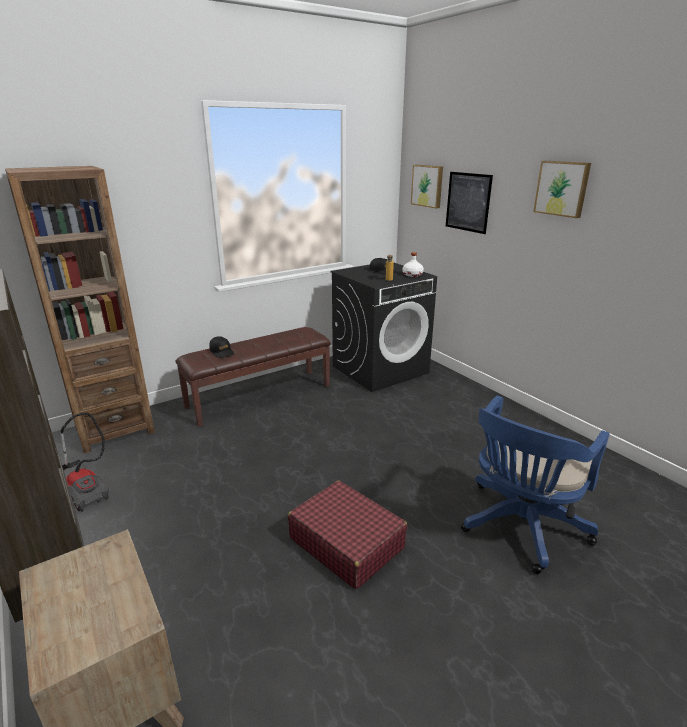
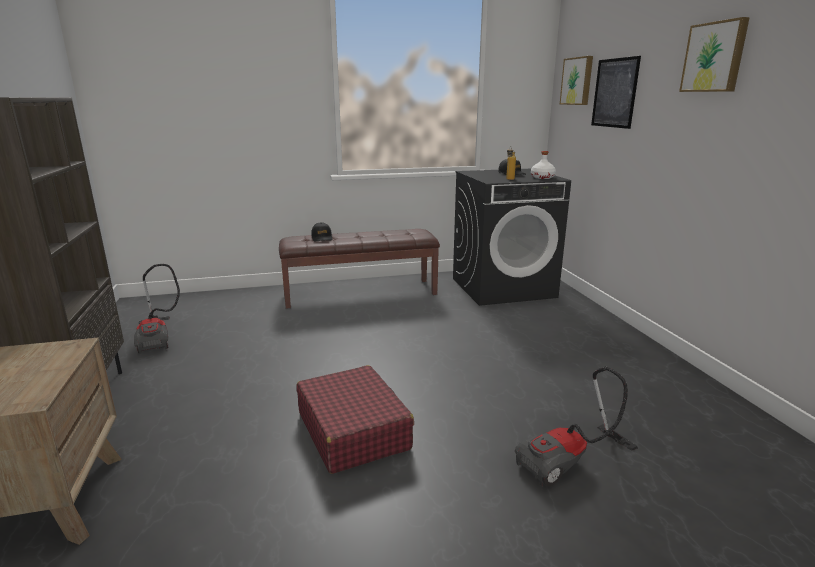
camera: 20 degrees right, 5 degrees down
brown bookcase [5,166,155,454] -> none
blue office chair [461,396,610,574] -> vacuum cleaner [515,367,638,487]

